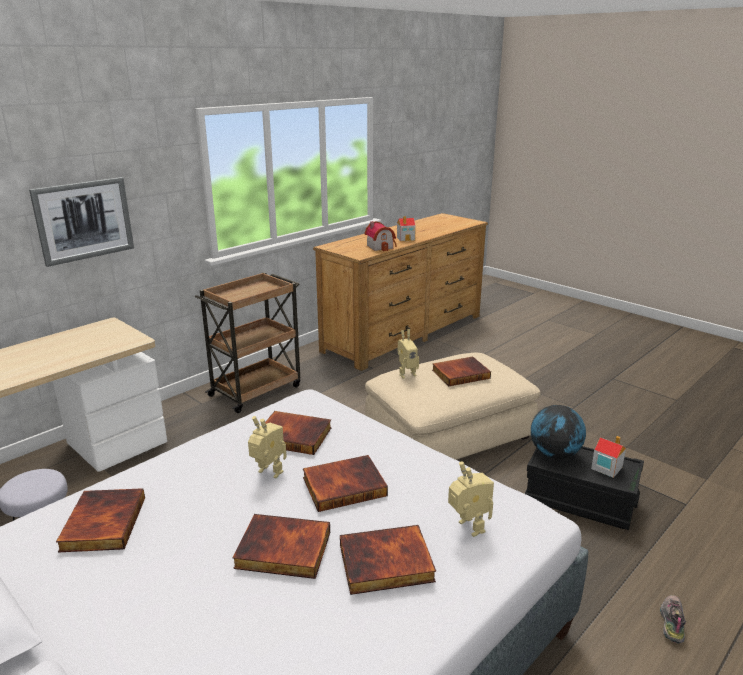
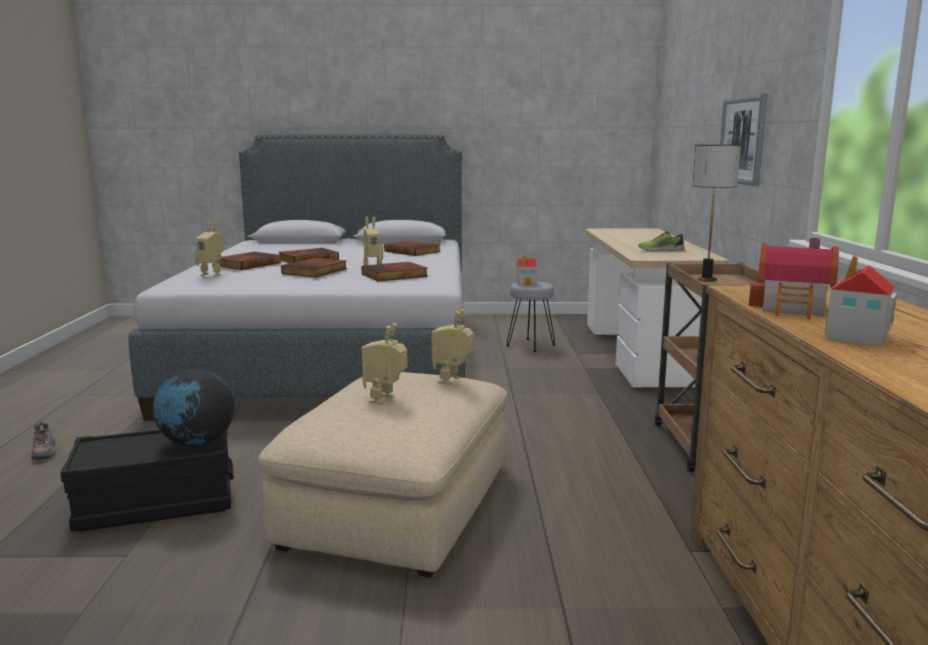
camera: 135 degrees right, 10 degrees down
book [432,357,491,386] -> toy robot [362,323,408,405]
toy house [591,436,626,478] -> toy house moved to [516,256,537,286]
none -> shoe [638,231,685,251]
none -> table lamp [692,145,741,282]

